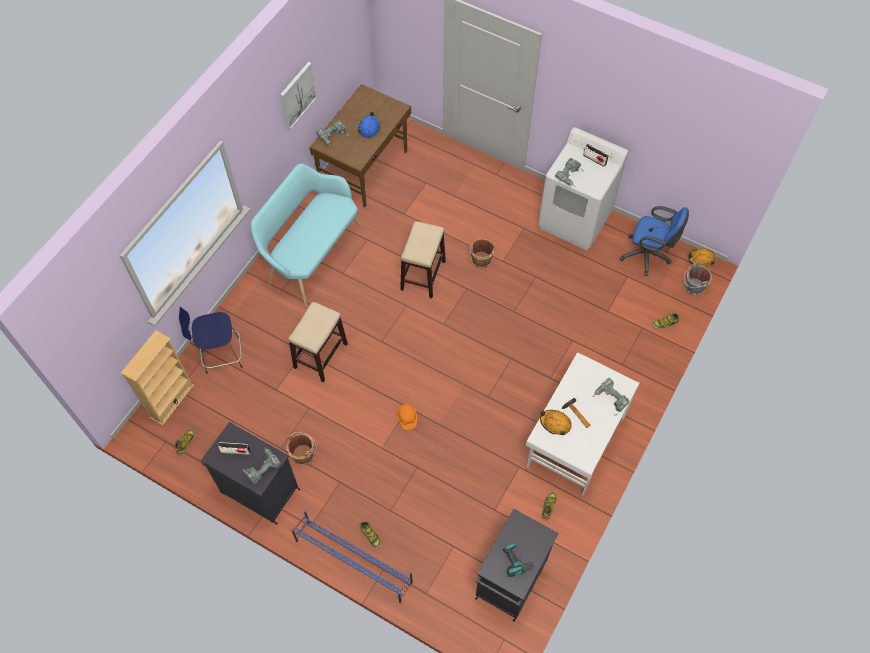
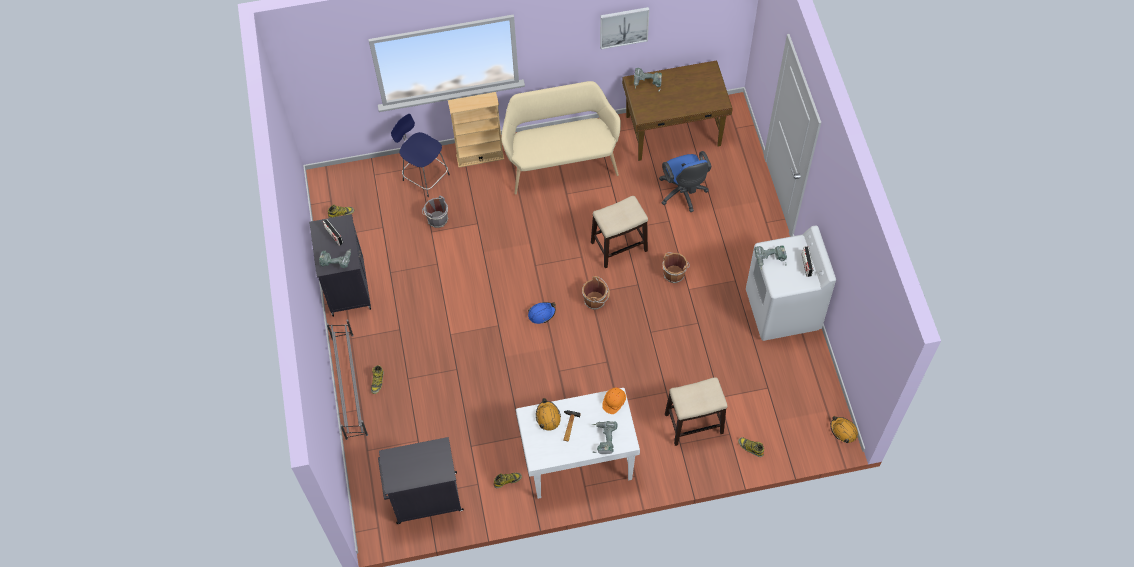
camera: 50 degrees right, 0 degrees up
beige bookcase [121,330,194,425] -> beige bookcase moved to [448,92,504,168]
turquoise bench [250,163,364,307] -> beige bench [501,81,621,195]
brown bucket [286,432,317,465] -> brown bucket moved to [582,276,610,310]
stool [288,302,348,382] -> stool moved to [665,377,727,446]
blue shoe rack [291,510,413,603] -> grey shoe rack [327,319,368,440]
blue hard hat [358,111,380,138] -> blue hard hat moved to [528,302,556,324]
orange hard hat [397,404,417,430] -> orange hard hat moved to [602,387,626,414]
power drill [503,543,536,577] -> none
blue office chair [619,206,689,276] -> blue office chair moved to [659,151,711,212]
grey bucket [684,262,712,296] -> grey bucket moved to [422,196,449,228]

